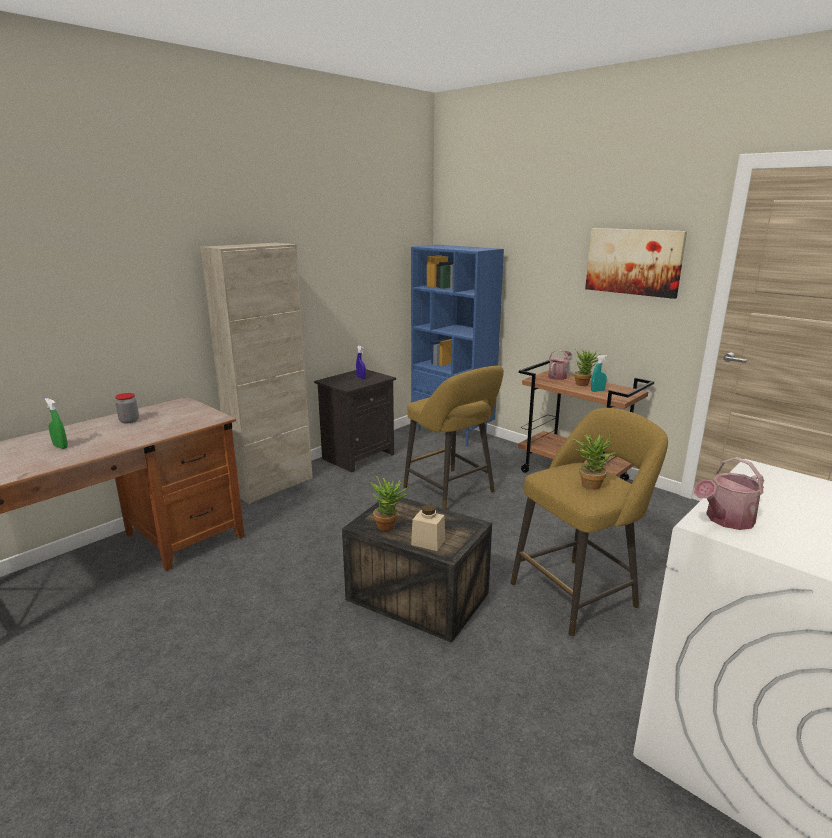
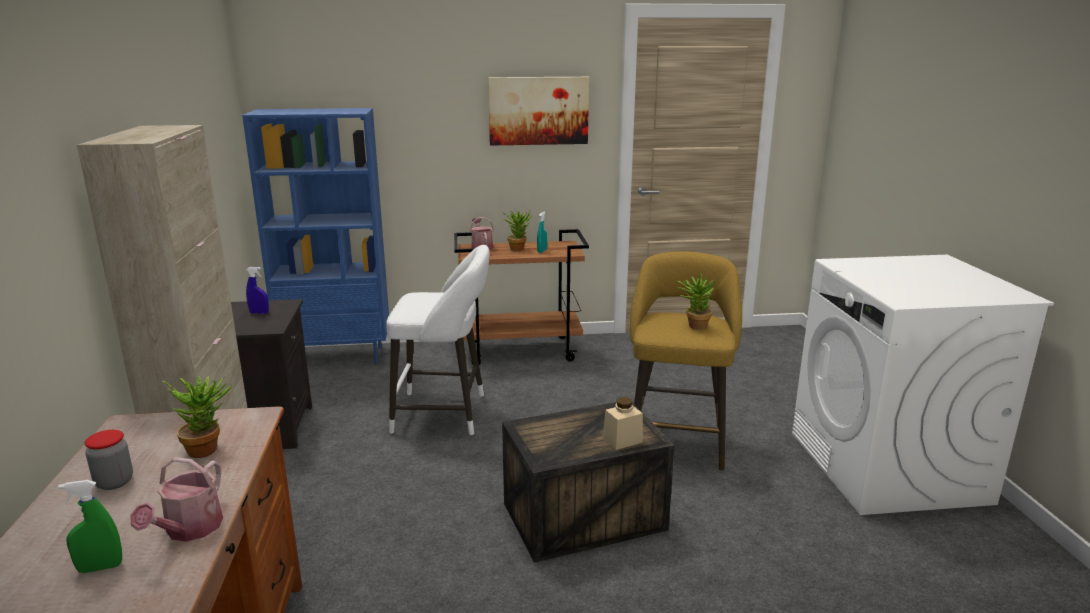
camera: 50 degrees left, 0 degrees up
potted plant [370,476,410,531] -> potted plant moved to [162,375,232,458]
yellow stool [403,366,504,510] -> white stool [386,245,490,436]
watering can [694,457,764,530] -> watering can moved to [130,457,223,542]

